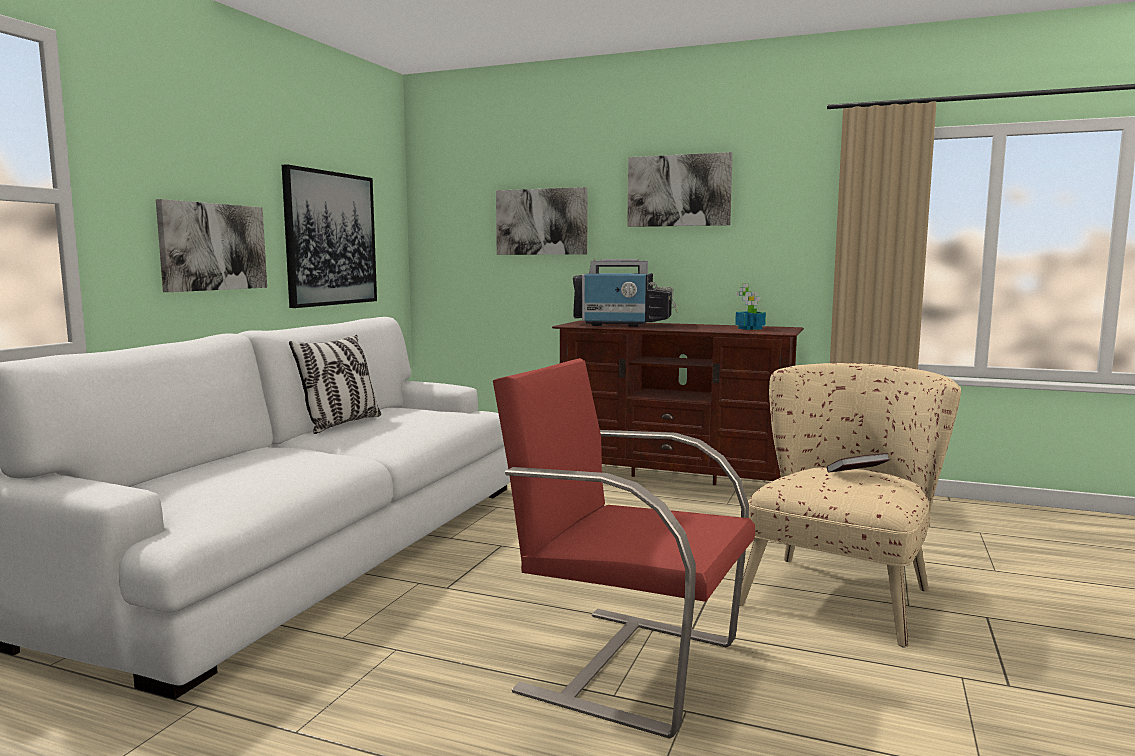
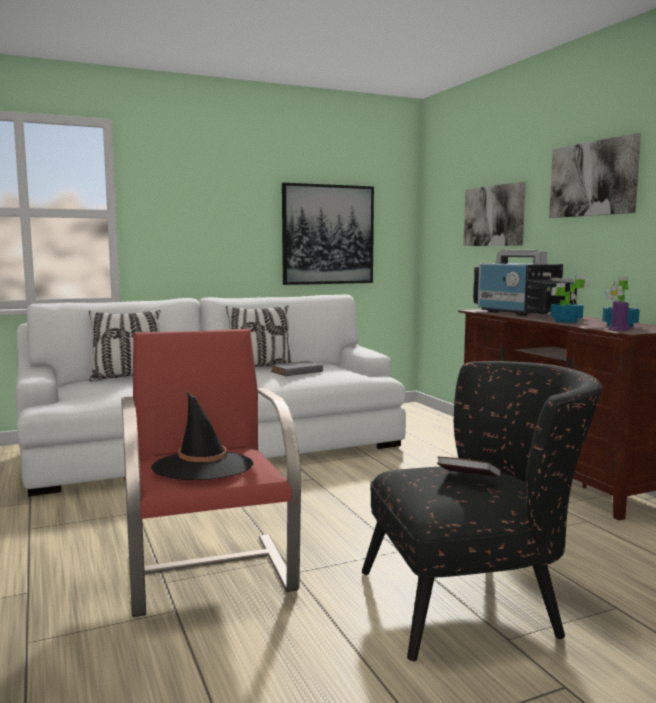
camera: 45 degrees right, 0 degrees up
picture [156,199,267,292] -> none
beige armchair [739,363,961,647] -> black armchair [362,361,603,661]
none -> pillow [89,310,160,381]
none -> black hat [151,392,253,480]
none -> grey book [271,361,323,376]
none -> potted plant [550,275,590,323]
none -> purple candle [609,300,630,331]

